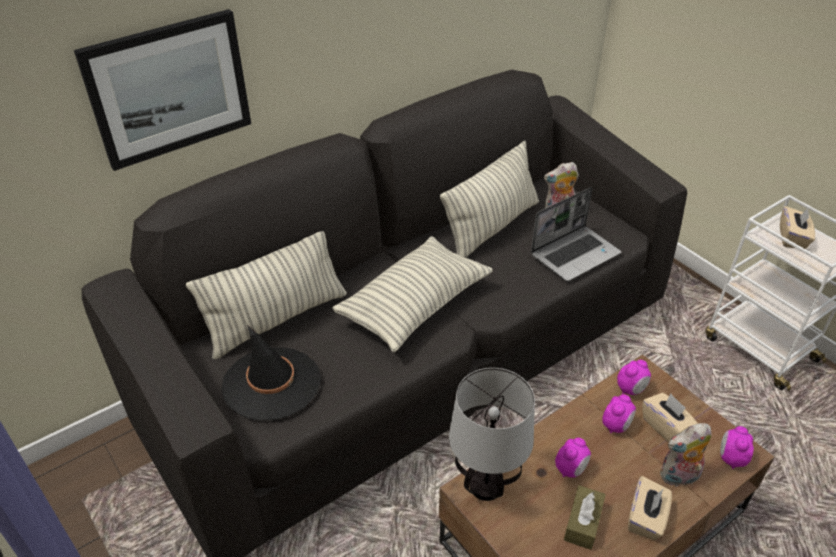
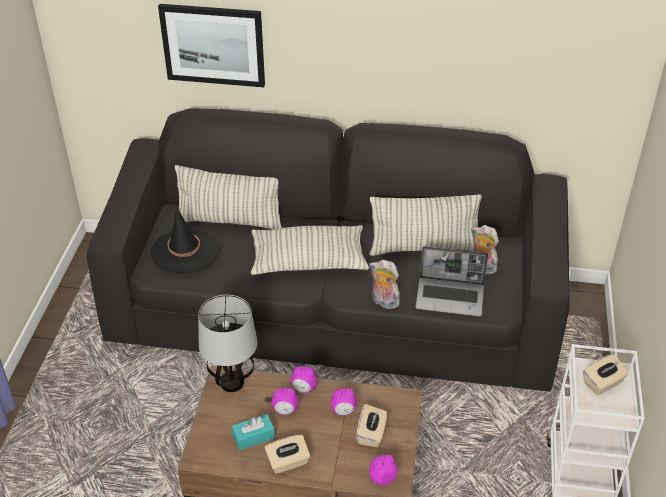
camera: 45 degrees right, 0 degrees up
brown tissue box [564,485,606,550] -> turquoise tissue box [232,414,275,451]
alarm clock [617,360,651,395] -> alarm clock moved to [291,366,317,393]
plush toy [660,423,711,487] -> plush toy moved to [369,260,400,309]

